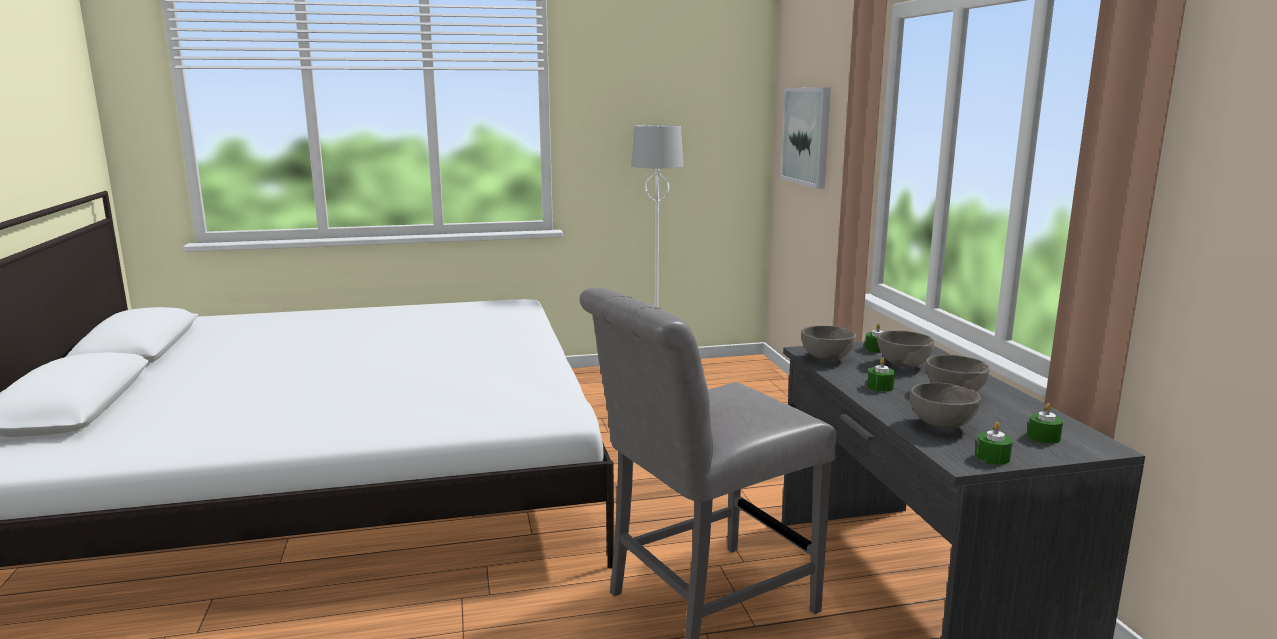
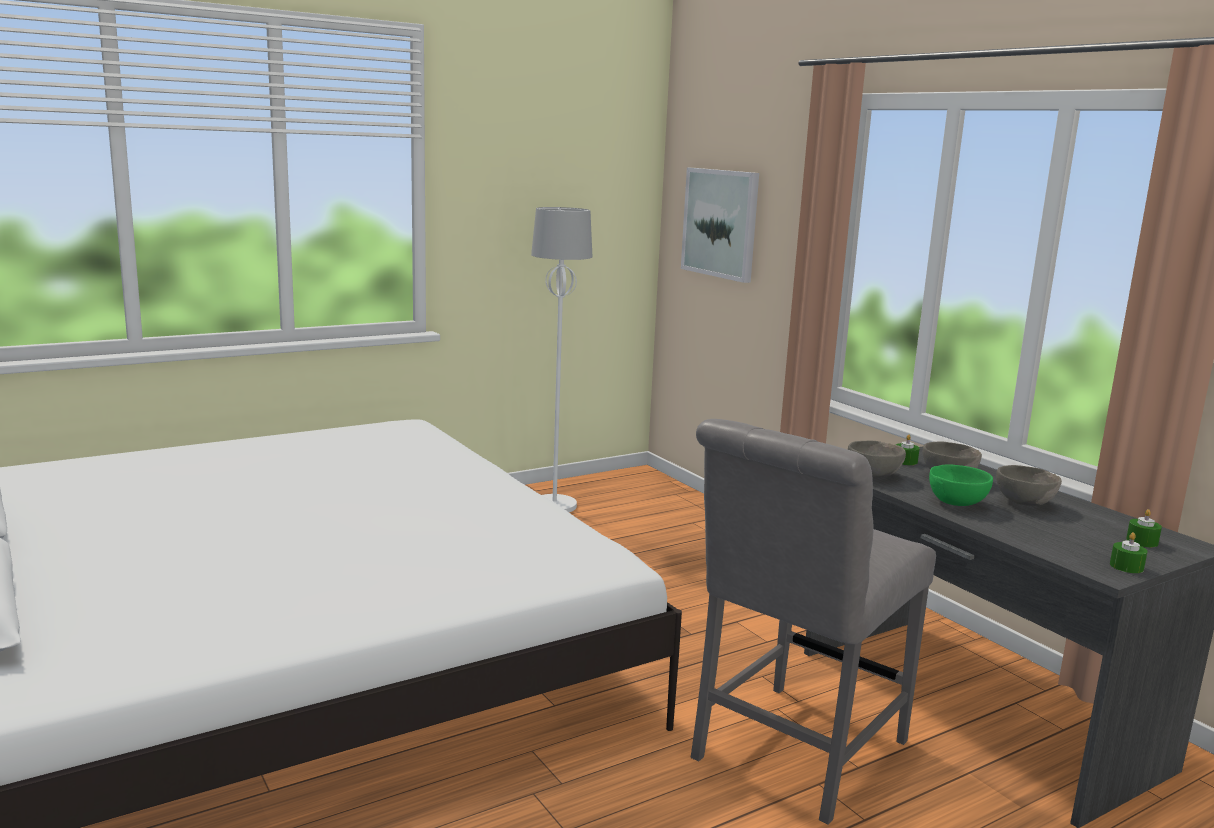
camera: 20 degrees left, 0 degrees up
green candle [867,358,895,392] -> green bowl [929,464,993,506]
grey bowl [910,383,981,428] -> none

